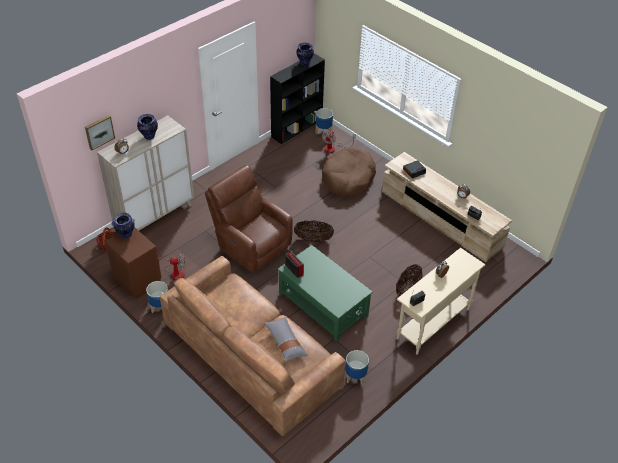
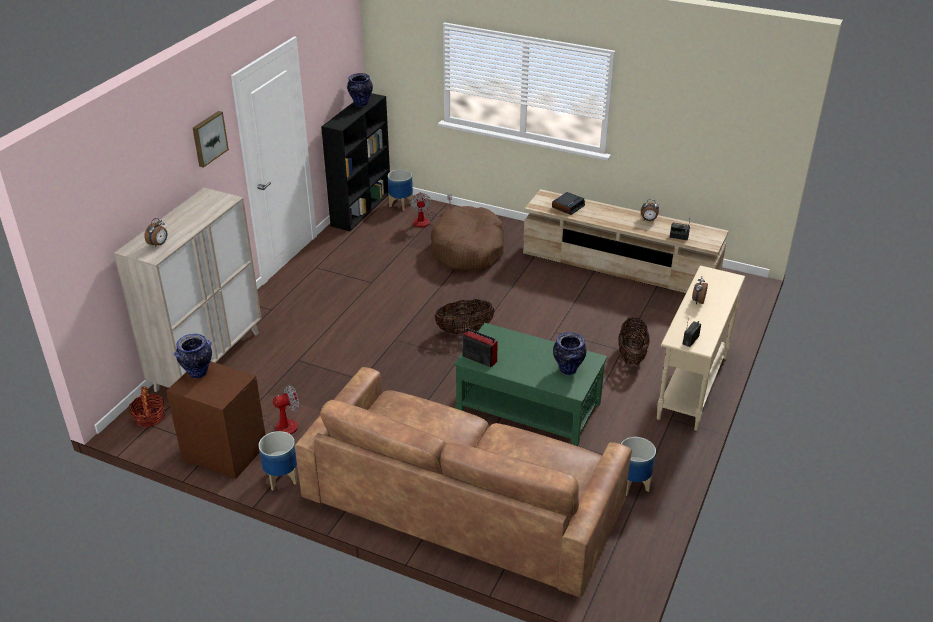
camera: 20 degrees left, 10 degrees down
picture [85,115,115,150] -> picture moved to [193,111,229,168]
vase [137,114,158,140] -> vase moved to [553,332,586,375]
brown armchair [205,165,293,272] -> none
grey pillow [264,317,308,362] -> none

